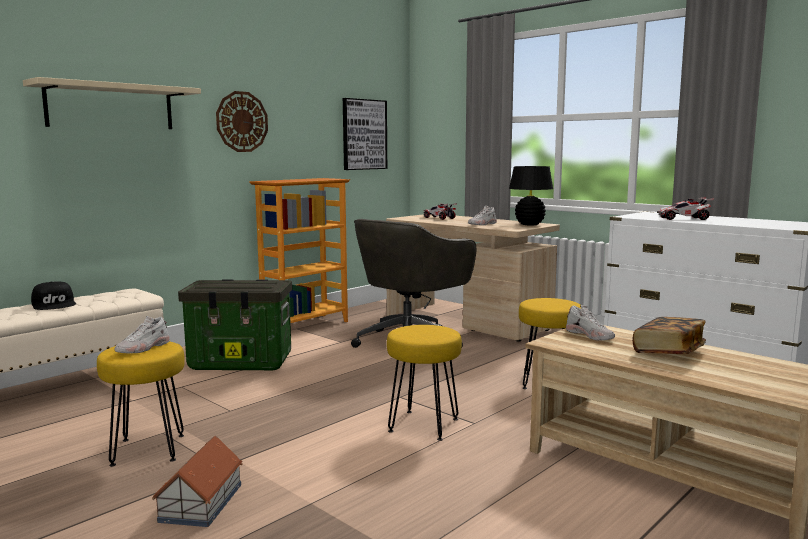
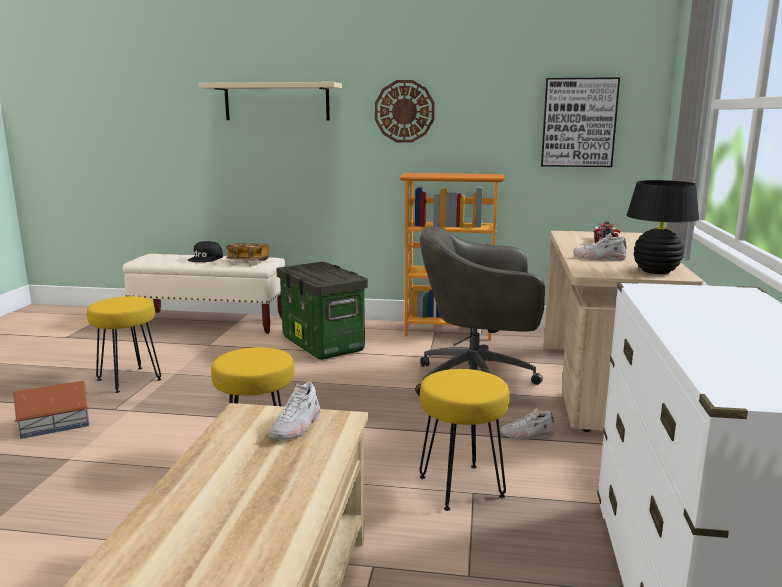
camera: 55 degrees right, 5 degrees up
white shoe [115,316,170,353] -> white shoe moved to [501,408,554,440]
book [633,317,706,354] -> book moved to [226,243,269,261]
toy car [657,196,714,220] -> none

